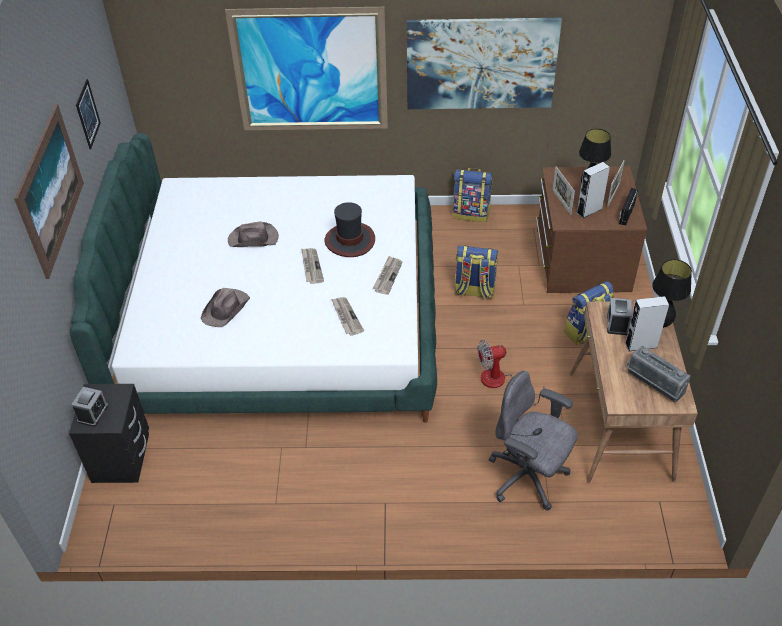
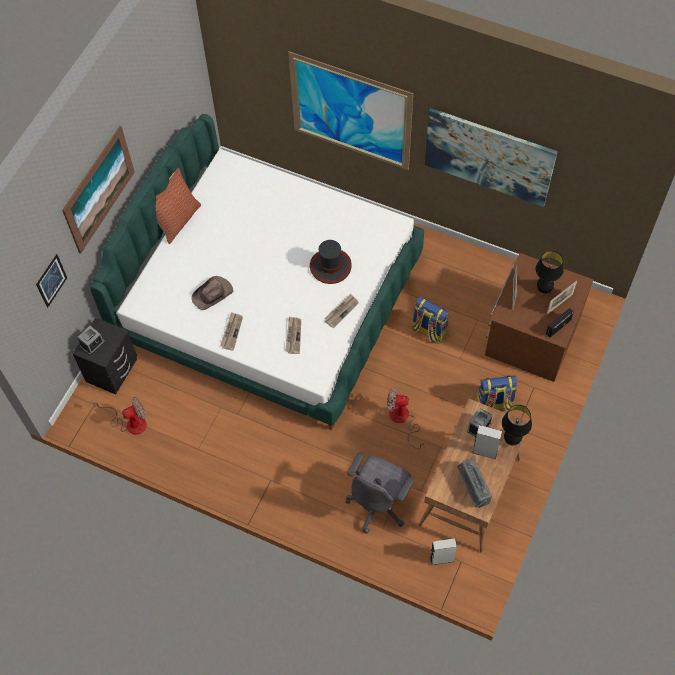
camera: 25 degrees right, 15 degrees up
picture [76,79,101,149] -> picture moved to [36,254,67,307]
brown hat [228,221,279,247] -> none
newspaper [301,248,324,284] -> newspaper moved to [220,312,243,350]
backpack [453,168,492,222] -> none
grey office chair [489,371,578,510] -> grey office chair turned 120 degrees counterclockwise [346,452,414,533]
grey speaker [577,162,610,218] -> grey speaker moved to [430,538,457,565]
none -> fan [91,397,147,435]
none -> pillow [156,168,201,244]

